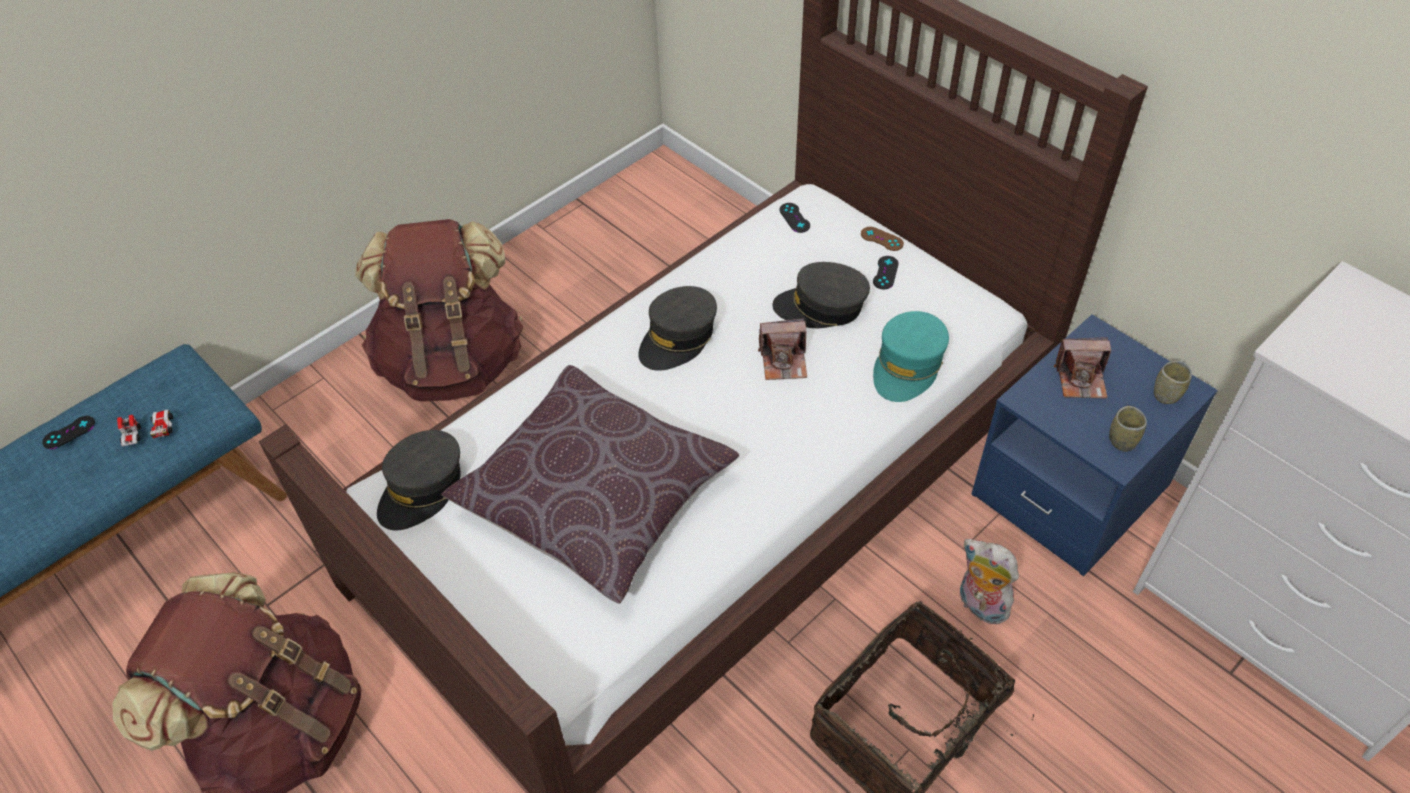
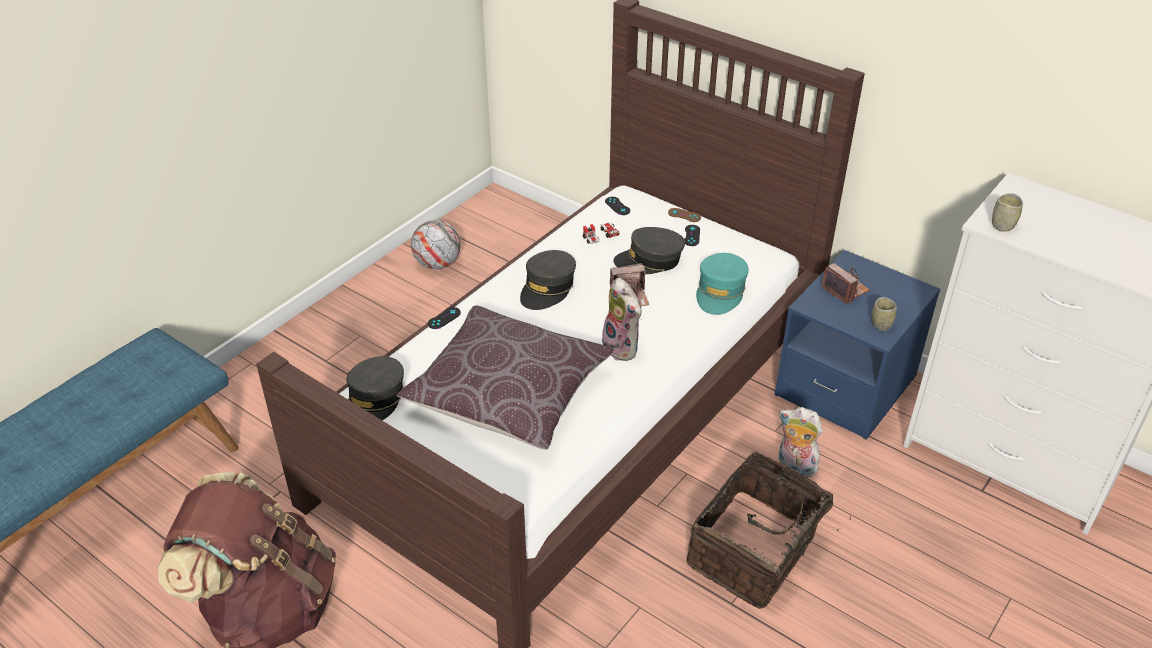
camera: 10 degrees left, 10 degrees down
black game controller [42,416,95,449] -> black game controller moved to [428,307,461,329]
toy car [117,409,173,447] -> toy car moved to [583,222,619,244]
brown backpack [355,219,523,402] -> none
camera [1054,337,1111,398] -> camera turned 120 degrees counterclockwise [821,263,870,303]
cup [1154,361,1192,404] -> cup moved to [992,193,1023,232]
none -> football [411,220,461,269]
none -> plush toy [602,278,642,361]

